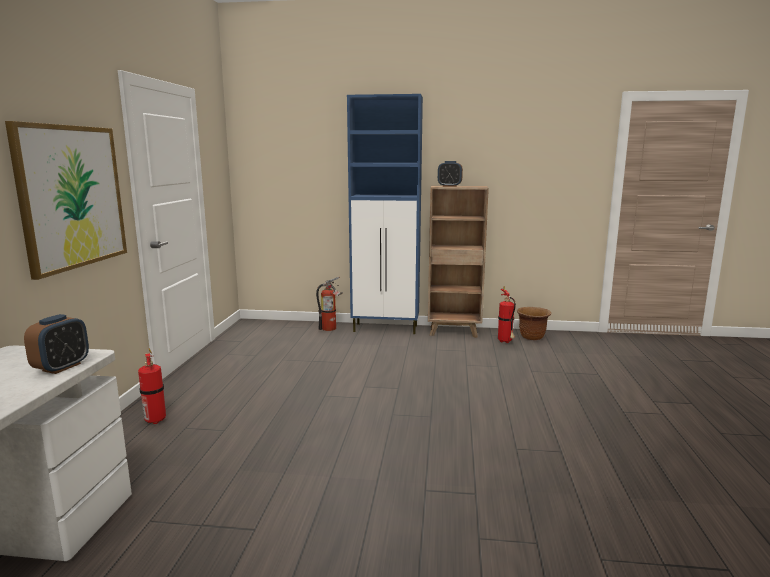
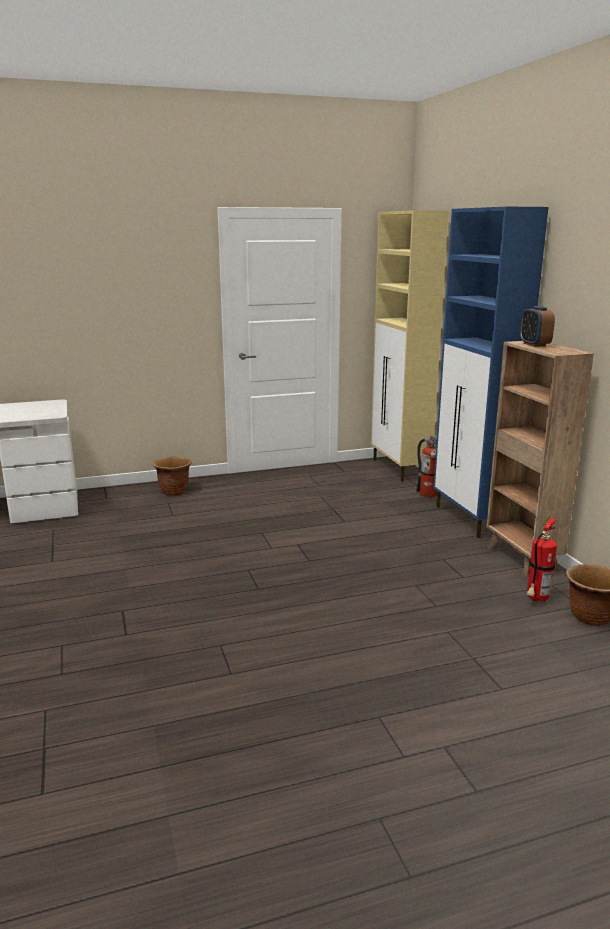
camera: 65 degrees right, 5 degrees up
picture [5,121,127,280] -> none
alarm clock [24,314,89,374] -> none
fire extinguisher [138,348,166,424] -> brown planter [152,456,192,496]
none -> beige cabinet [371,210,449,482]

